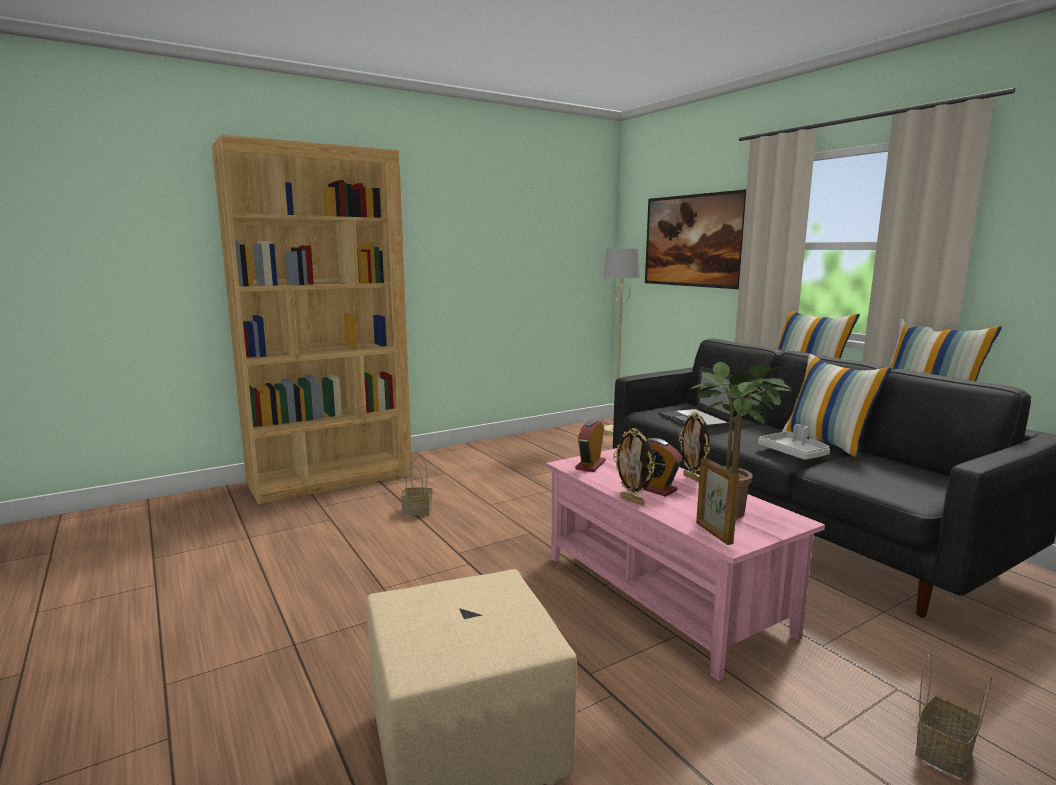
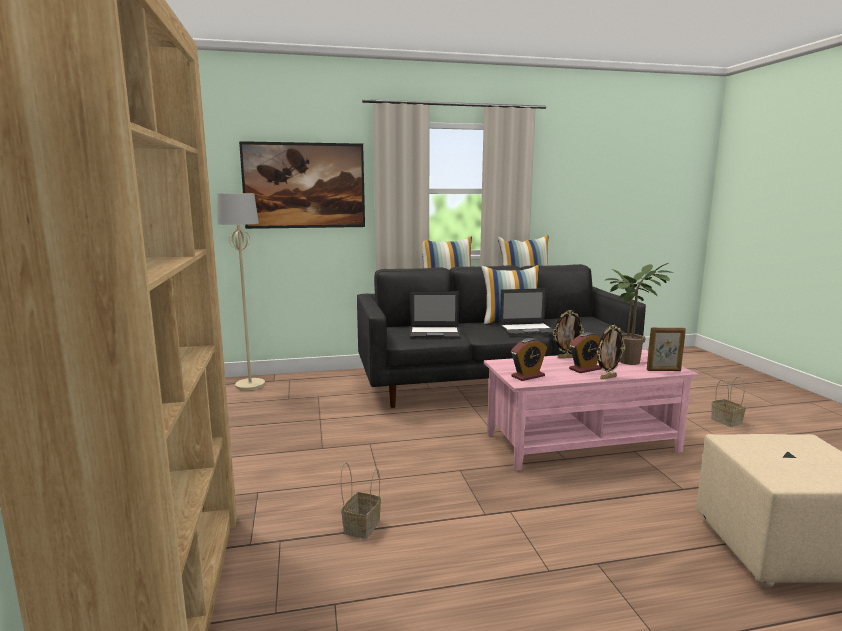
camera: 70 degrees left, 0 degrees up
alarm clock [575,419,606,472] -> alarm clock turned 75 degrees counterclockwise [511,338,547,381]
grey tray [758,424,830,460] -> laptop [499,288,554,336]

